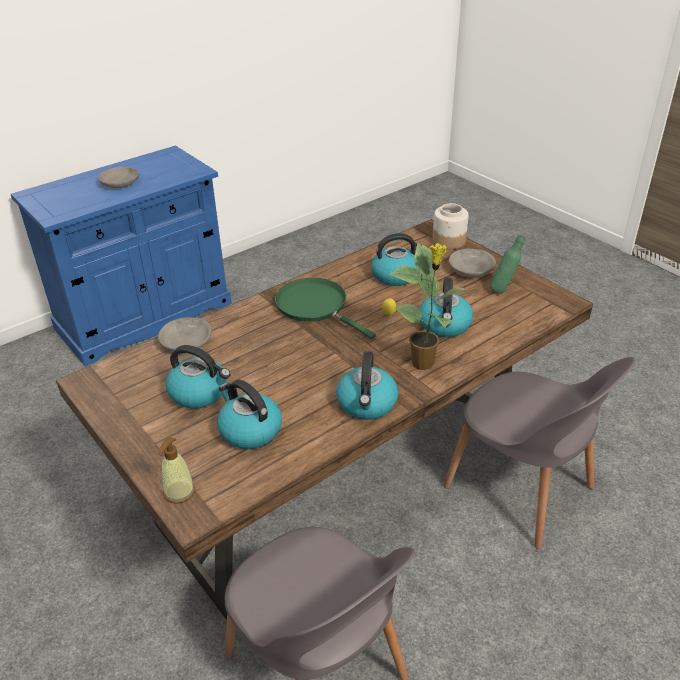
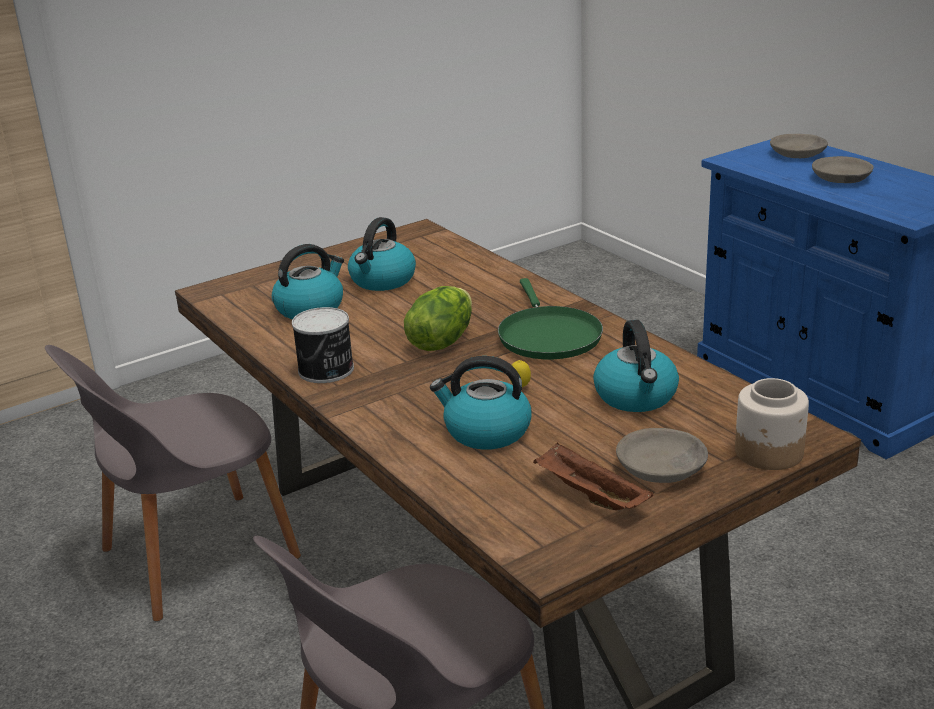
camera: 95 degrees right, 10 degrees down
grey bowl [158,317,212,352] -> grey bowl moved to [770,134,828,158]
soap dispenser [158,437,195,504] -> none
green frying pan [275,278,376,339] -> green frying pan turned 120 degrees clockwise [498,278,603,359]
kettle [336,351,398,420] -> can [292,307,354,383]
potted plant [389,243,467,370] -> none
green bottle [490,235,525,294] -> brown tray [533,442,654,510]
none -> lettuce [404,286,472,351]

